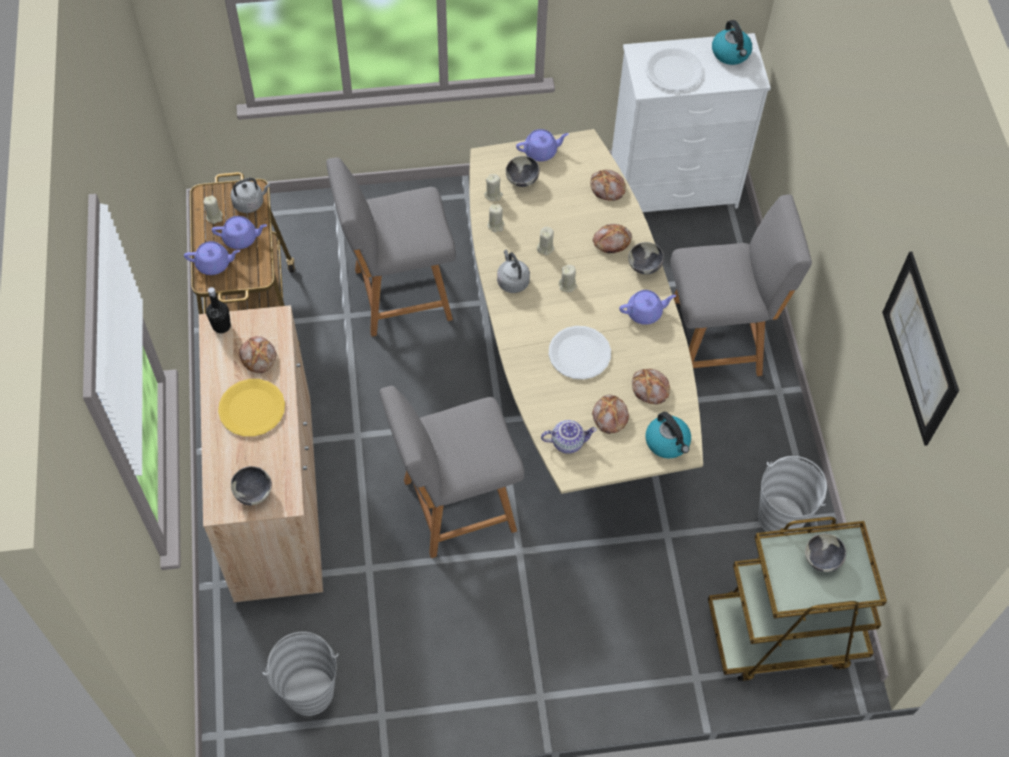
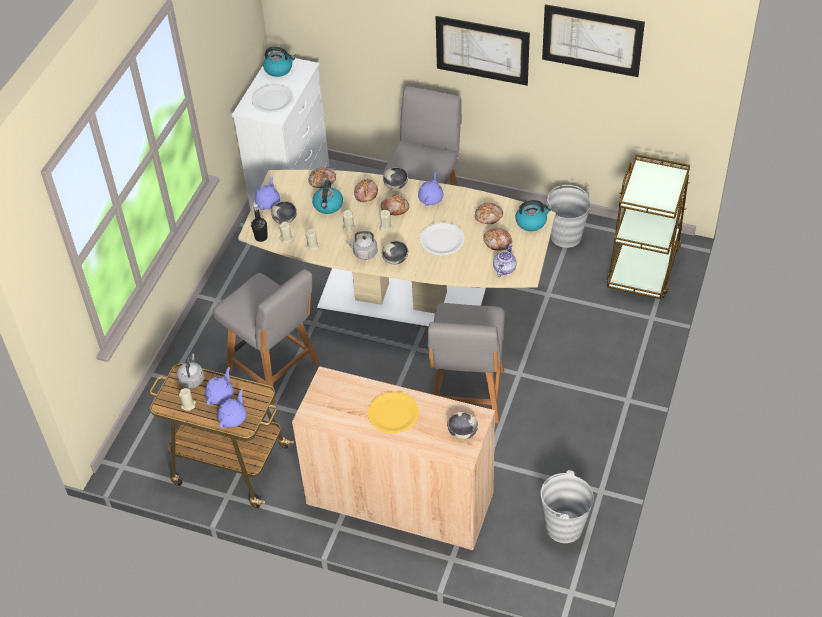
camera: 60 degrees left, 10 degrees down
black bottle [206,287,231,333] -> black bottle moved to [251,204,268,242]
bread [239,336,276,373] -> bread moved to [381,195,410,215]
grey chair [326,157,456,337] -> grey chair turned 60 degrees counterclockwise [213,269,320,405]
bowl [805,533,846,572] -> bowl moved to [382,241,408,265]
none -> kettle [312,180,343,214]
none -> picture [436,16,530,86]

